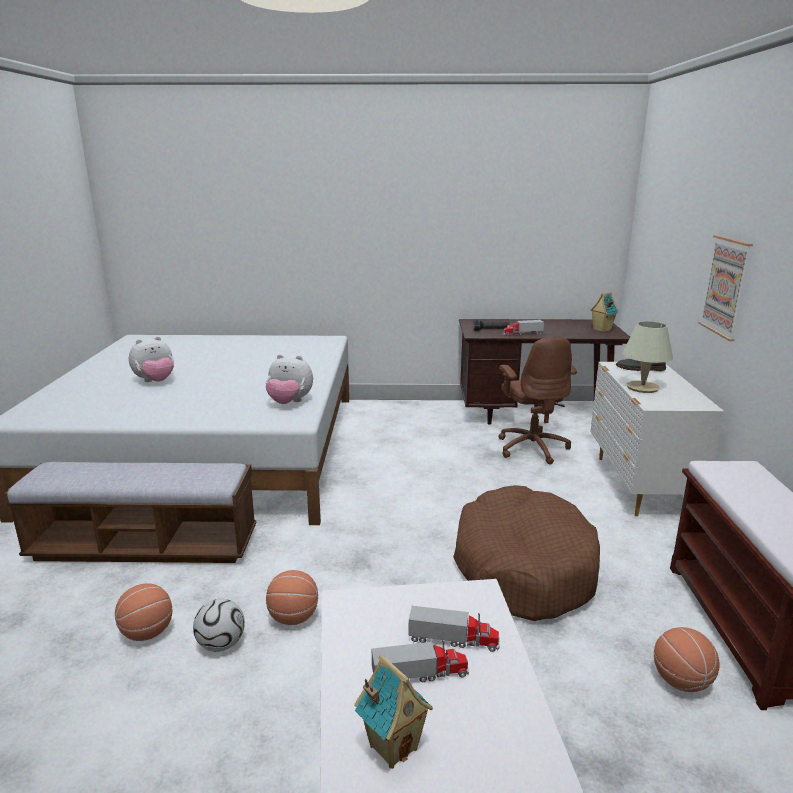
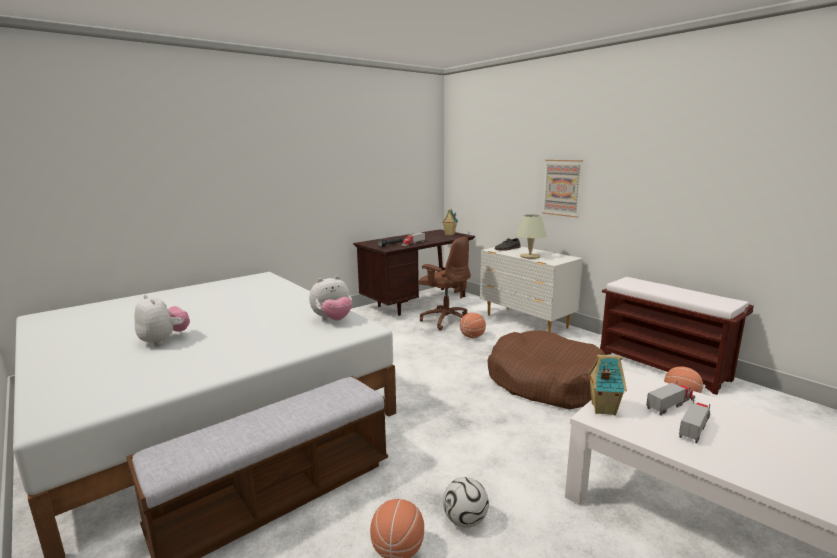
camera: 40 degrees left, 5 degrees down
plush toy [129,336,174,382] -> plush toy turned 60 degrees counterclockwise [134,295,190,346]
basketball [266,570,318,625] -> basketball moved to [460,312,486,338]
toy house [354,654,433,769] -> toy house moved to [588,355,627,415]

